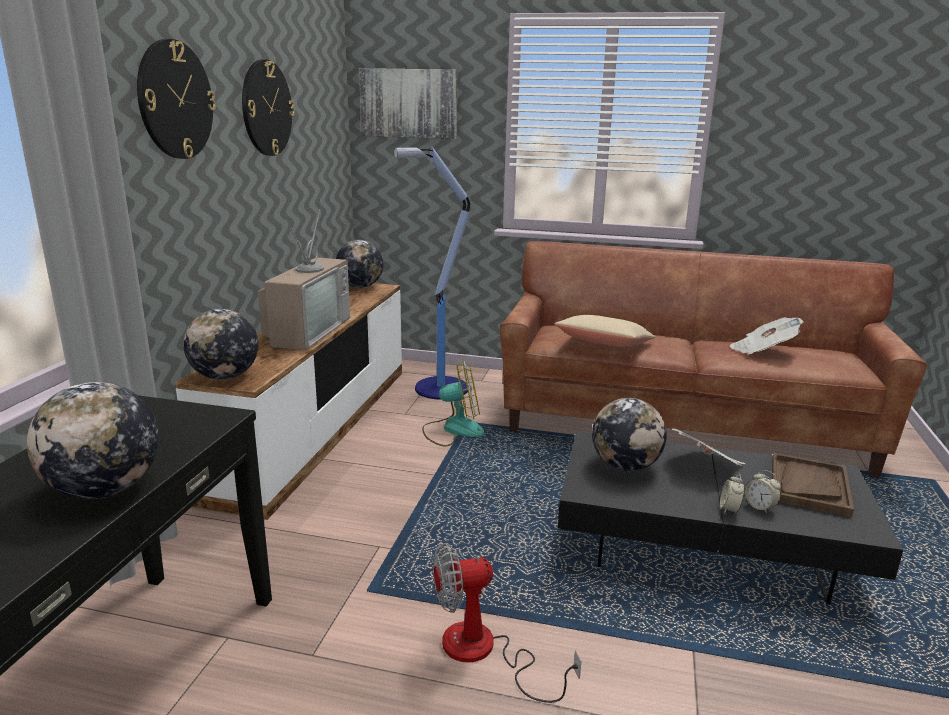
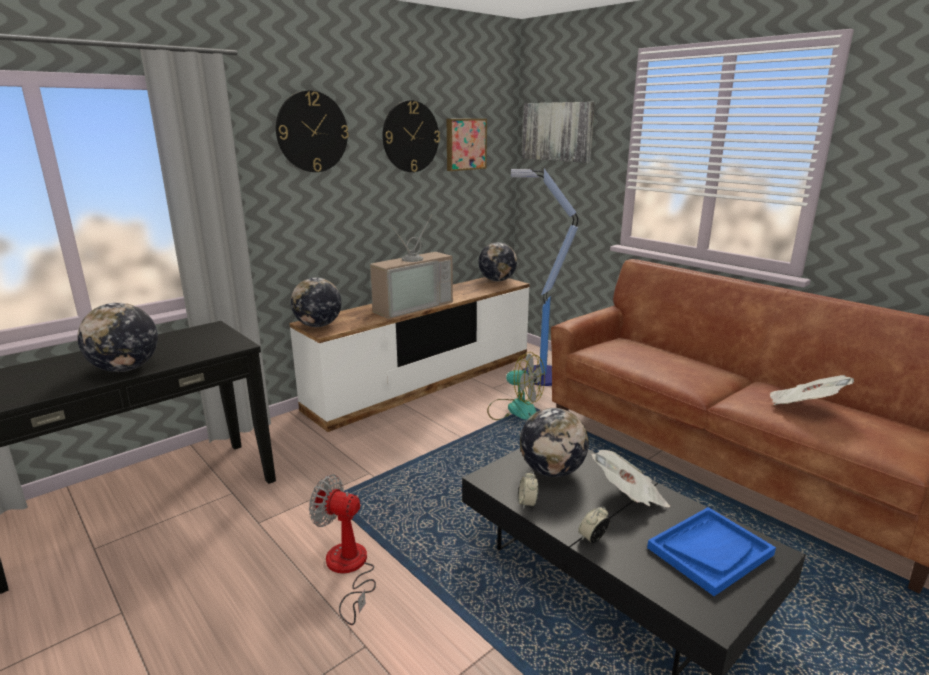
camera: 35 degrees right, 0 degrees up
beige pillow [554,315,655,347] -> none
alarm clock [745,470,781,513] -> alarm clock moved to [518,470,538,509]
brown tray [772,453,854,517] -> blue tray [647,507,776,596]
none -> picture [447,119,487,171]

